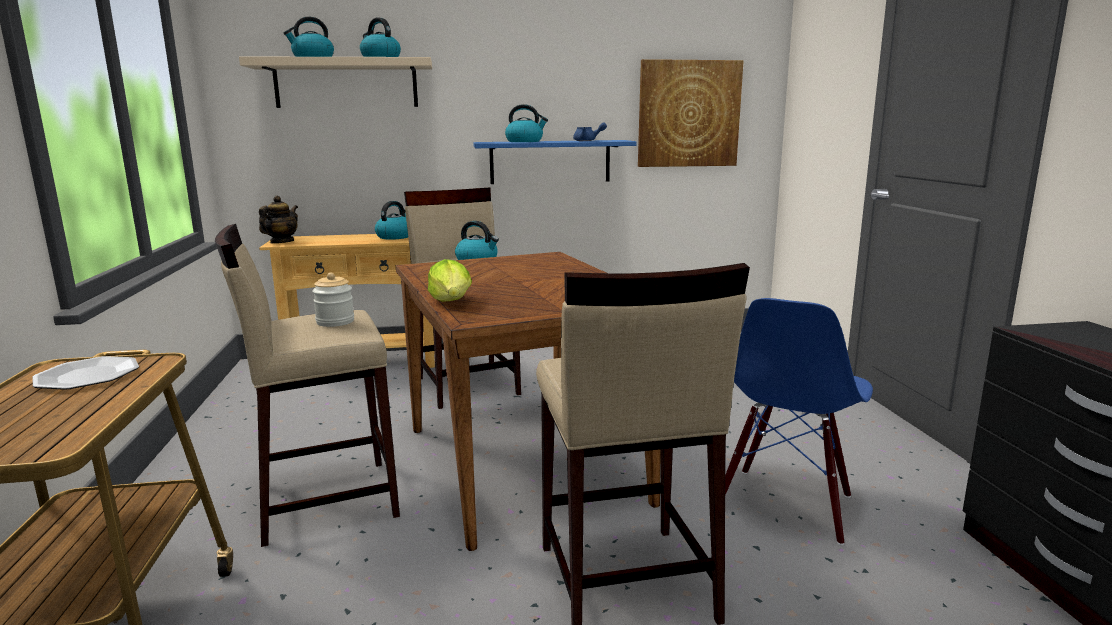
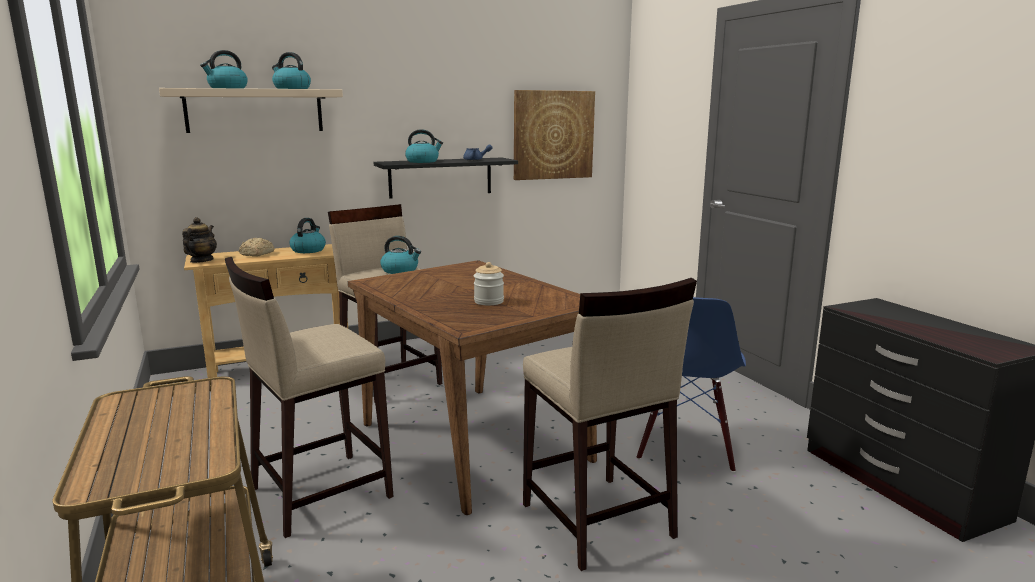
camera: 15 degrees left, 0 degrees up
plate [33,356,139,390] -> none
jar [312,273,354,327] -> jar moved to [474,262,504,305]
lettuce [428,259,472,302] -> none
blue shelf [473,140,636,184] -> black shelf [374,157,518,199]
none -> bread [239,237,275,257]

